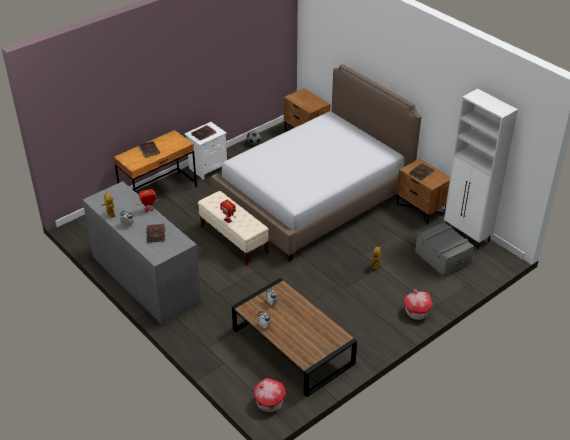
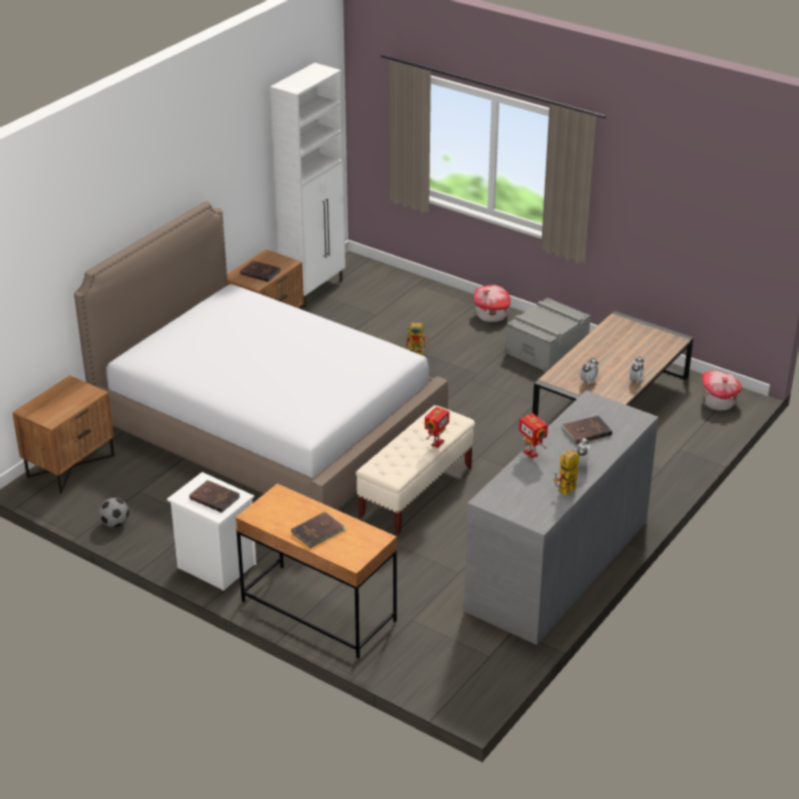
camera: 105 degrees left, 5 degrees down
grey storage box [415,222,474,277] -> grey storage box moved to [506,298,591,372]

